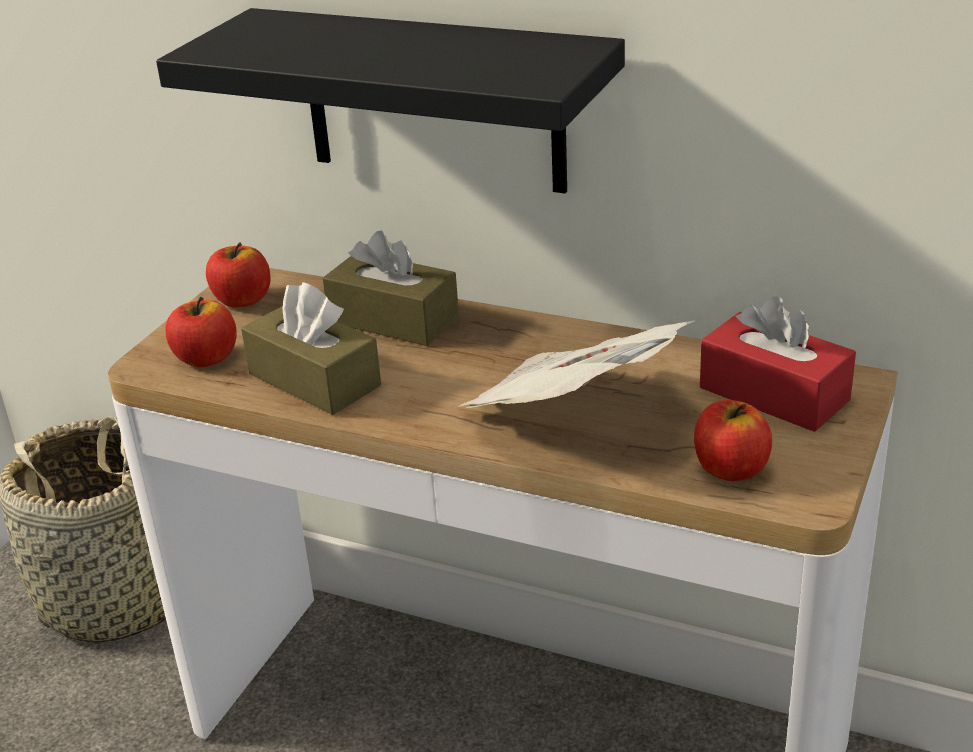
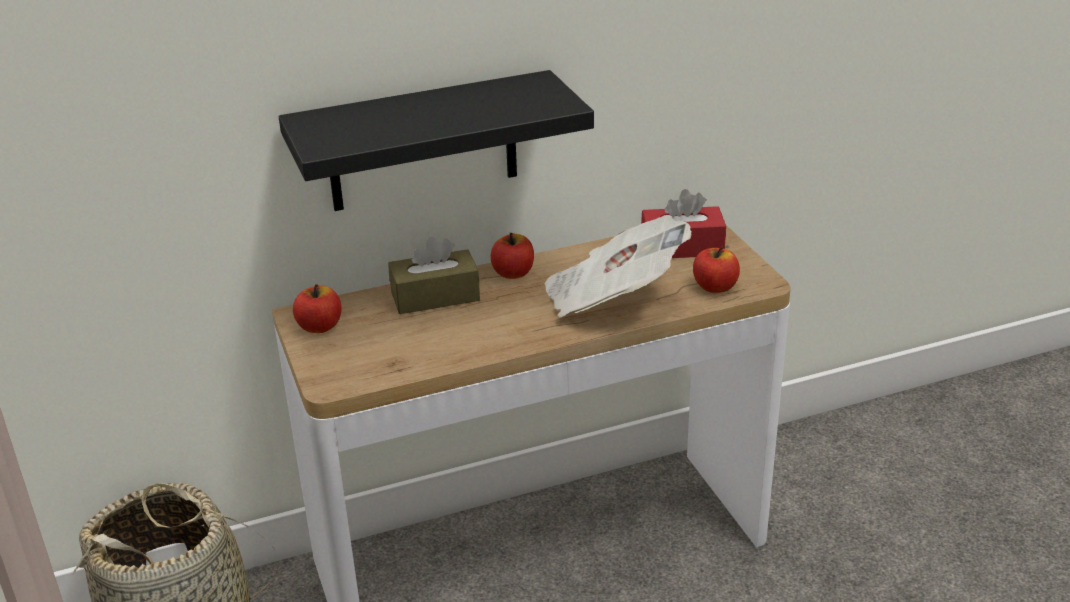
camera: 45 degrees left, 0 degrees up
apple [166,297,237,367] -> apple moved to [491,233,534,279]
brown tissue box [241,282,381,415] -> none

